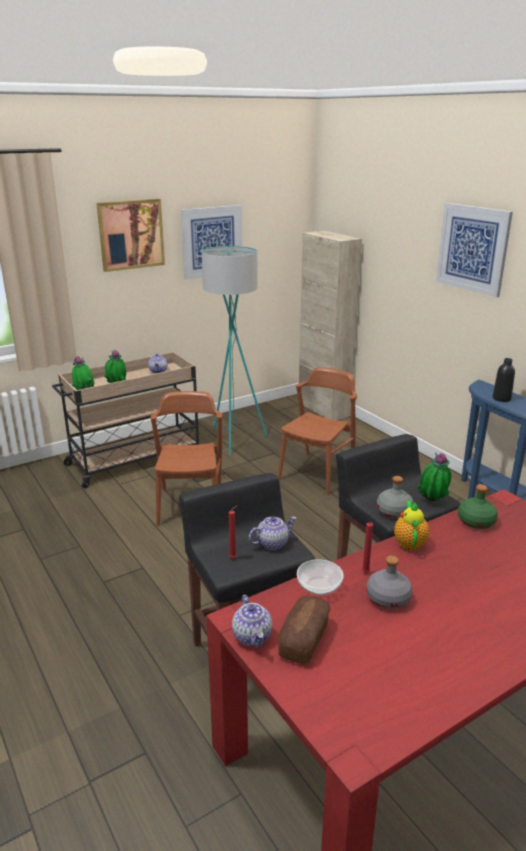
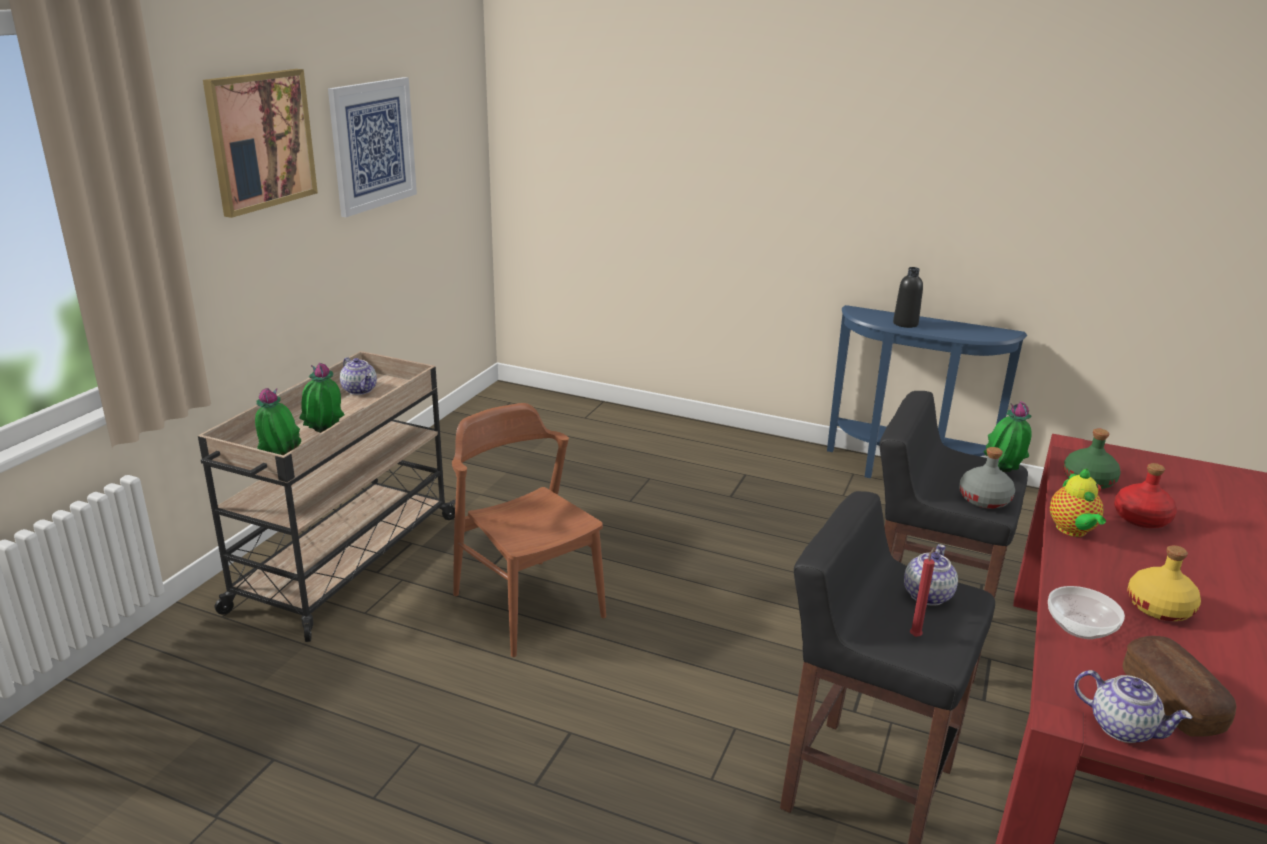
camera: 35 degrees left, 0 degrees up
turquoise floor lamp [201,246,267,455] -> none
brown chair [278,367,357,495] -> none
beige cabinet [299,231,362,420] -> none
red candle [362,522,373,573] -> none
grey bottle [366,556,412,609] -> yellow bottle [1127,545,1201,621]
teapot [394,501,429,551] -> teapot turned 150 degrees counterclockwise [1050,468,1106,537]
picture [436,203,513,297] -> none
none -> red bottle [1114,463,1177,528]

